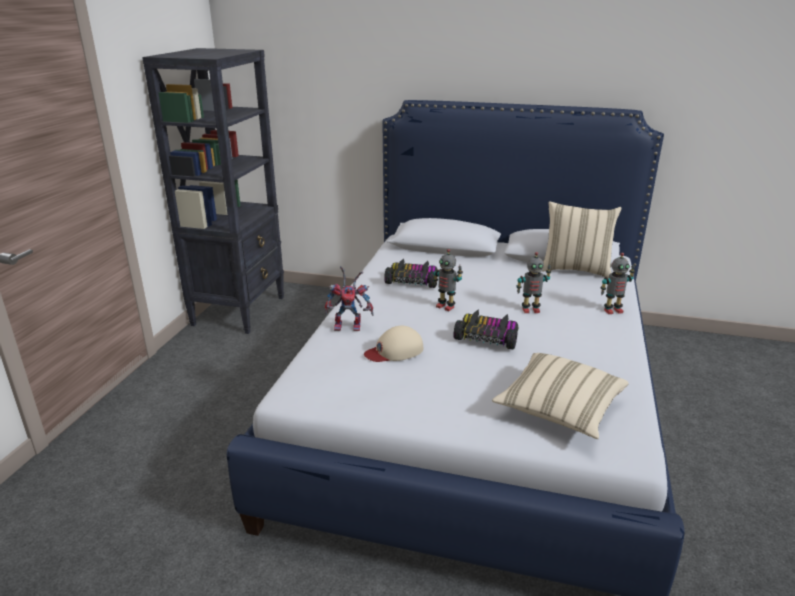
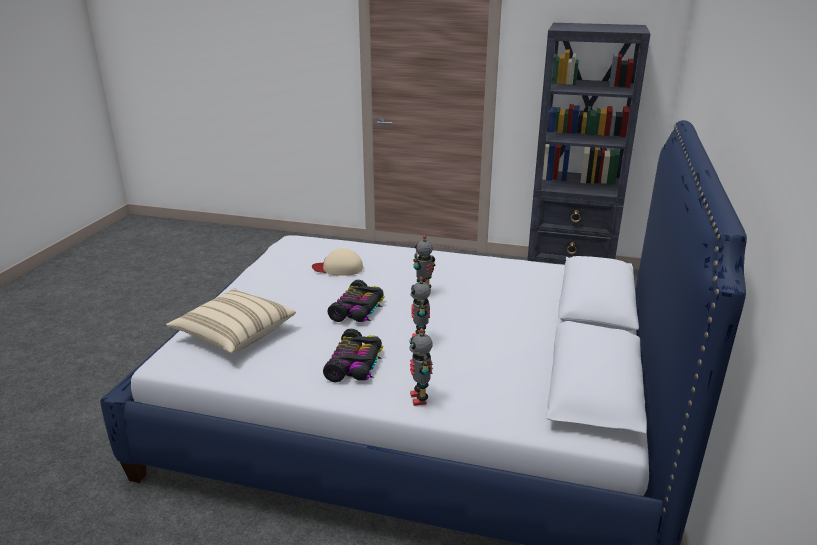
camera: 90 degrees right, 0 degrees up
toy robot [325,266,374,331] -> none
beige cap [364,326,423,362] -> beige cap turned 60 degrees counterclockwise [312,248,363,276]
toy car [384,259,437,288] -> toy car moved to [323,329,383,382]
beige pillow [542,201,622,278] -> none

